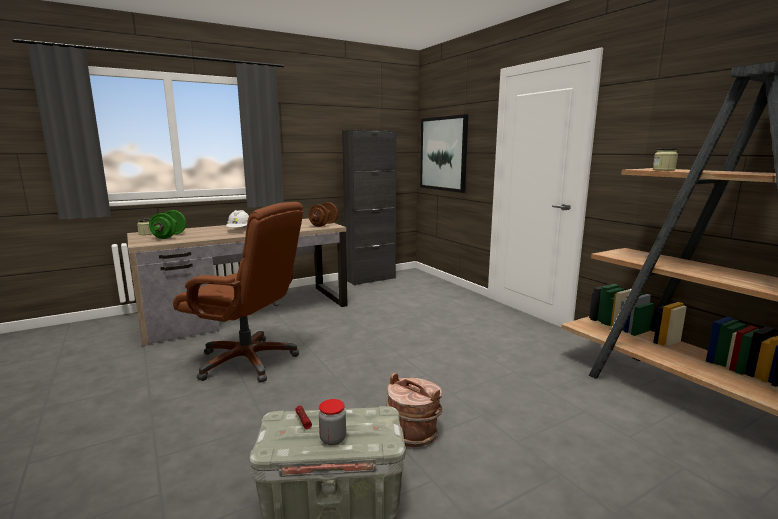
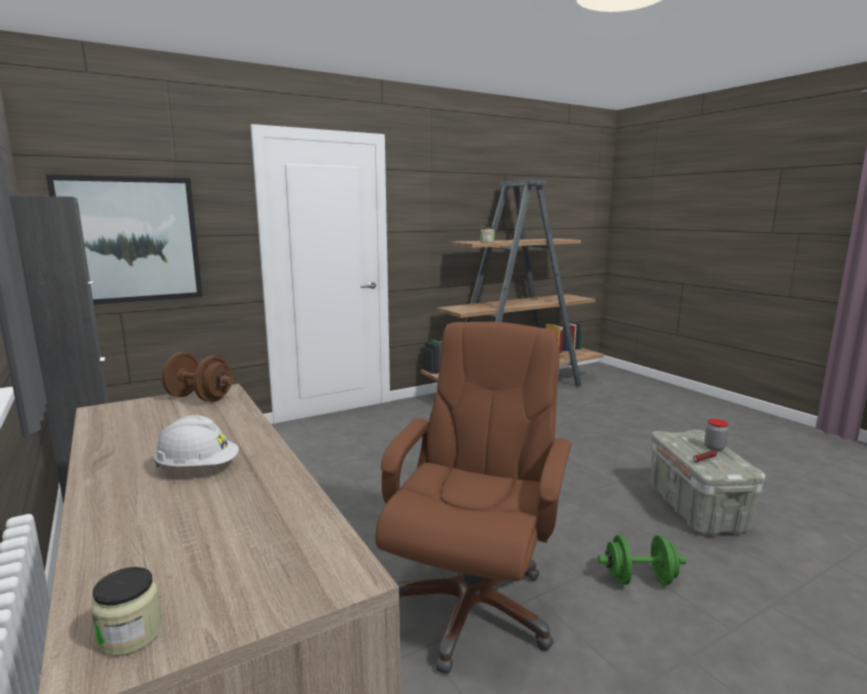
camera: 90 degrees left, 0 degrees up
green dumbbell [149,210,186,239] -> green dumbbell moved to [598,535,686,585]
brown bucket [386,373,442,447] -> none

